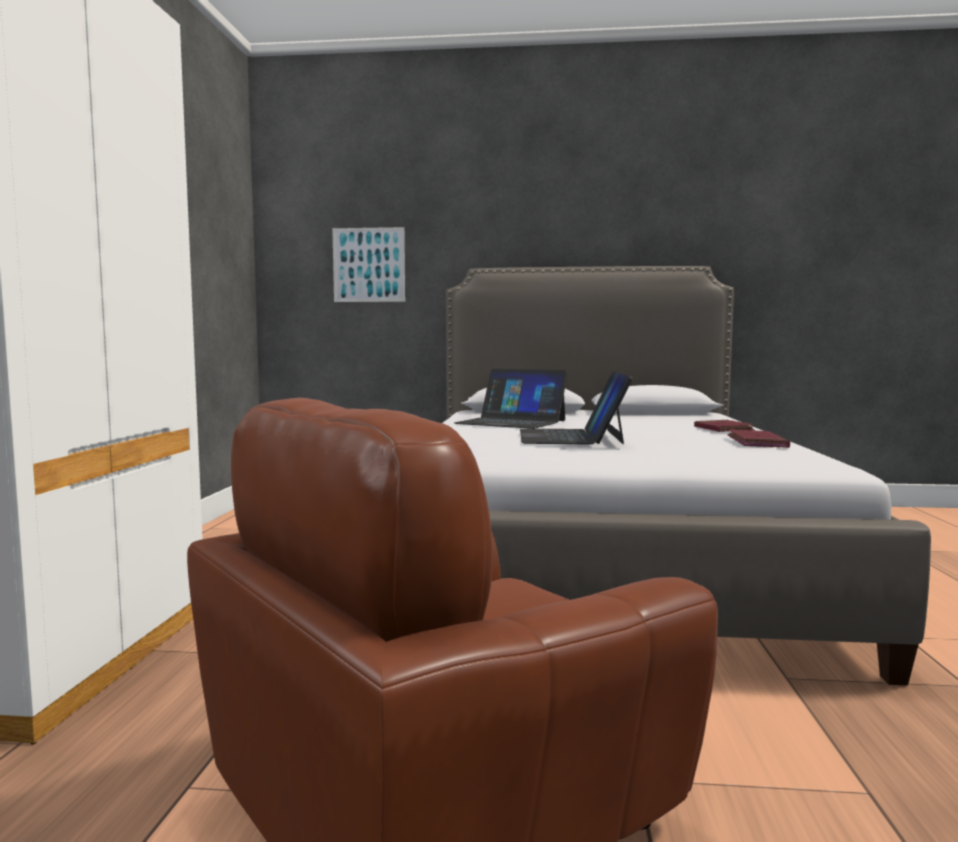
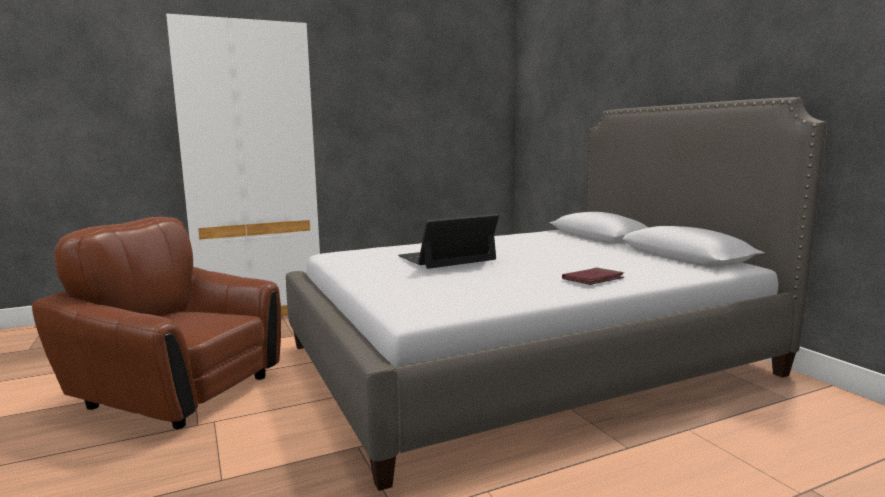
camera: 60 degrees right, 5 degrees up
picture [332,227,405,302] -> none
laptop [454,369,568,429] -> none
red book [727,429,790,448] -> none

